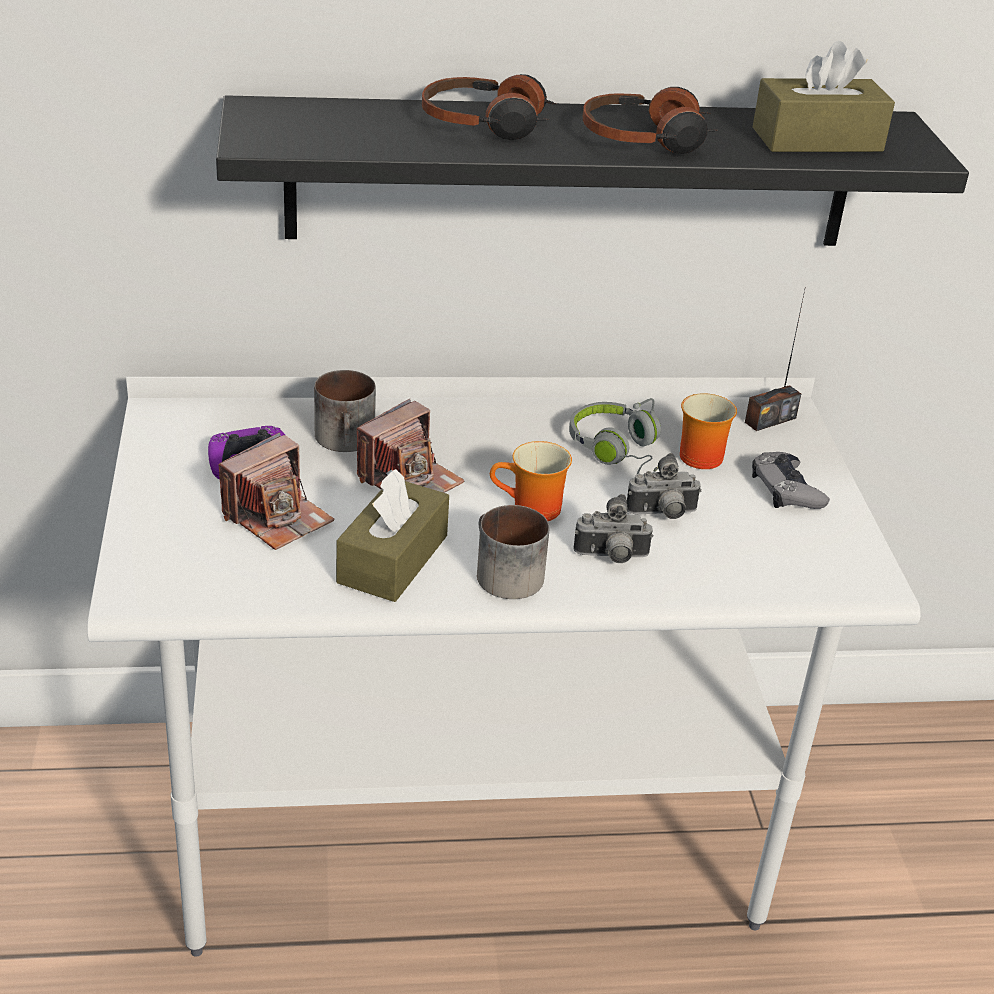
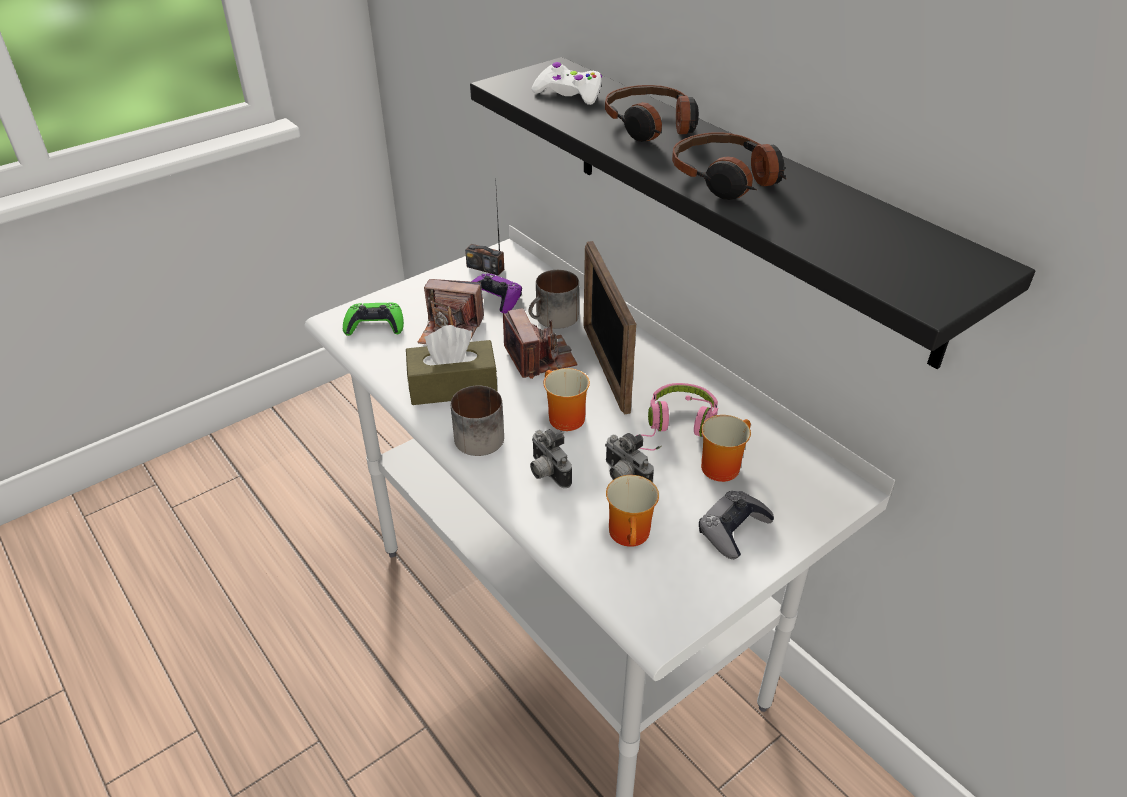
camera: 60 degrees right, 5 degrees up
camera [357,399,465,493] -> camera turned 120 degrees counterclockwise [503,308,578,379]
grey headphones [569,398,661,474] -> pink headphones [636,383,718,451]
radio [745,290,805,431] -> radio moved to [465,191,504,276]
brown tissue box [753,41,895,152] -> none
none -> green game controller [343,302,404,336]
none -> white game controller [532,62,602,105]
none -> picture frame [583,241,636,414]
none -> mug [606,475,659,547]

